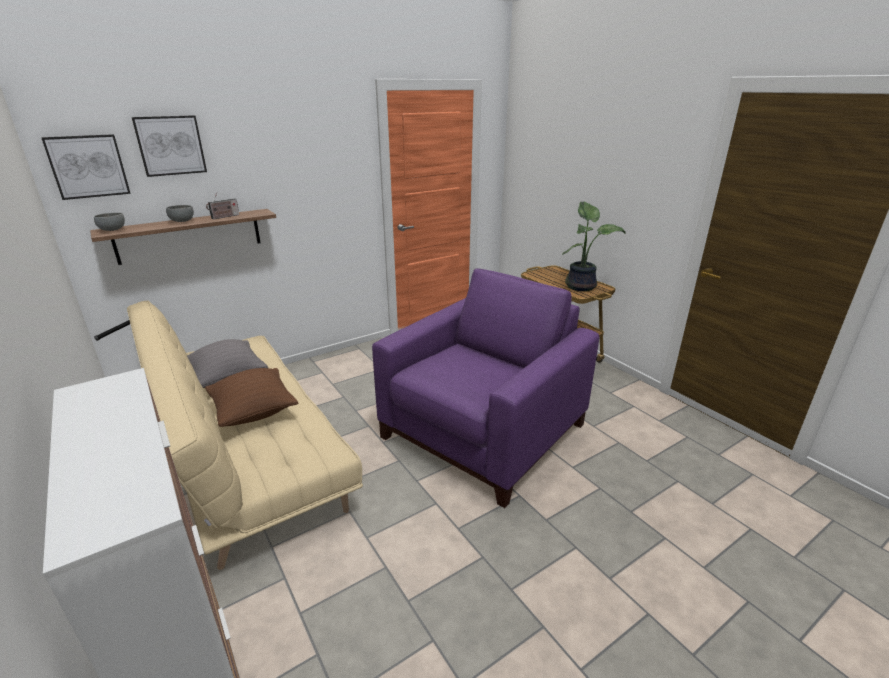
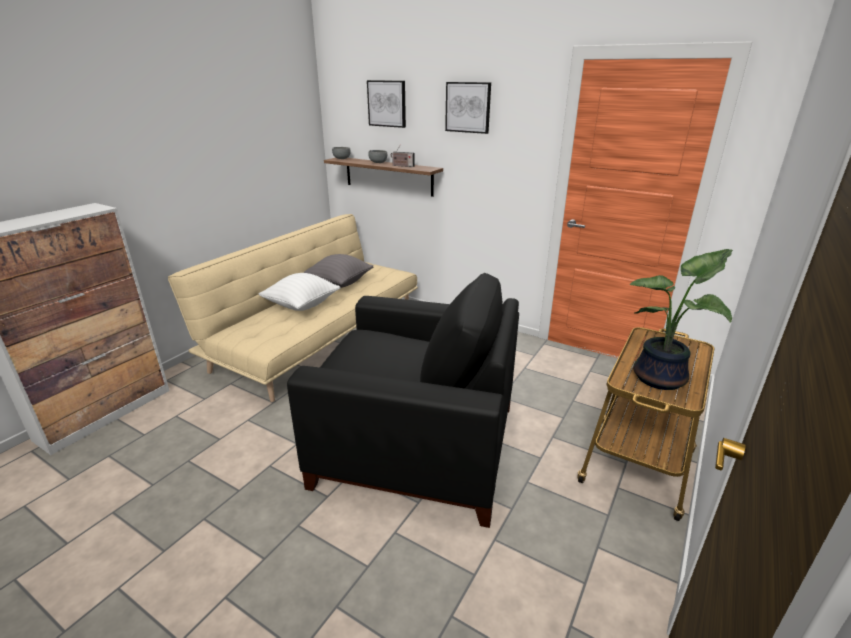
camera: 65 degrees right, 0 degrees up
picture [42,134,131,200] -> picture moved to [445,82,491,134]
brown pillow [205,368,298,427] -> white pillow [258,273,340,311]
purple armchair [372,268,599,508] -> black armchair [287,273,519,528]

